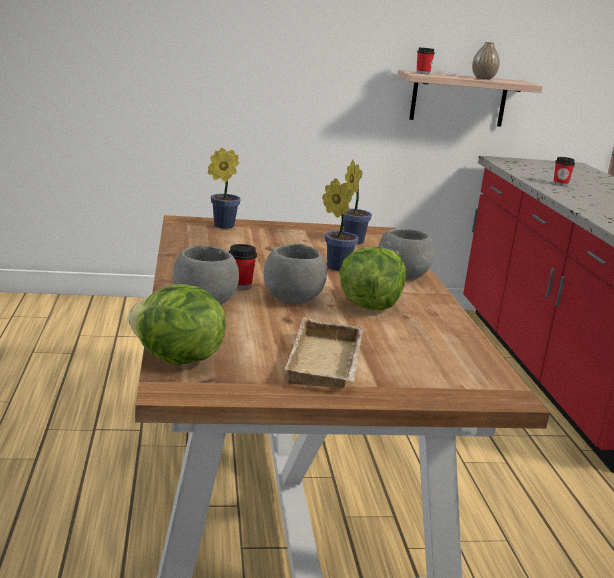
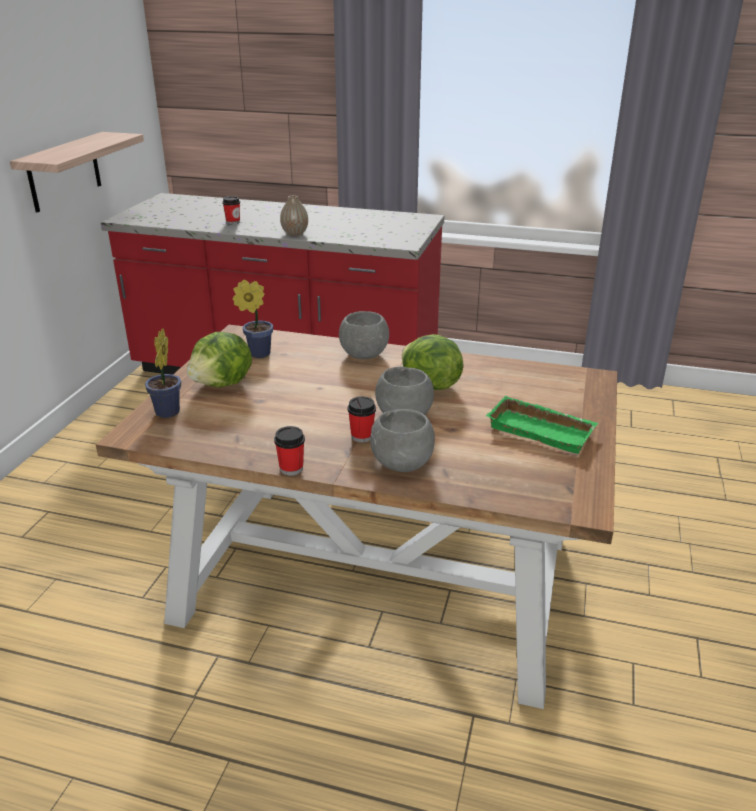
camera: 65 degrees left, 10 degrees up
lettuce [128,284,226,364] -> lettuce moved to [187,332,252,387]
beige tray [284,317,363,388] -> green tray [486,396,598,454]
potted plant [322,178,359,271] -> none
cup [417,47,435,74] -> cup moved to [274,426,305,476]
vase [472,42,500,80] -> vase moved to [280,196,308,236]

